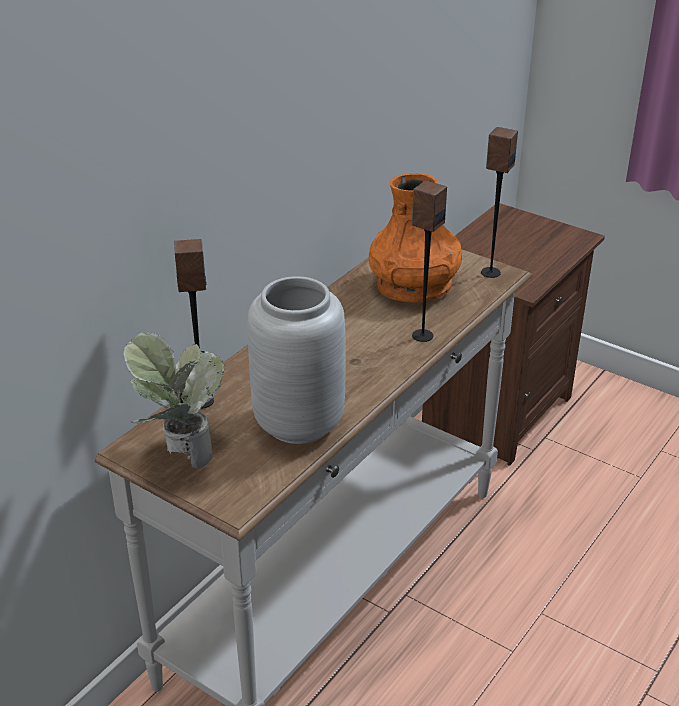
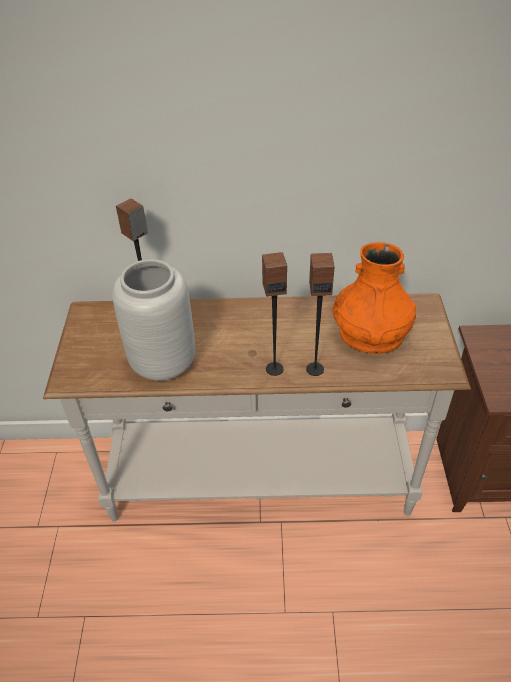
camera: 55 degrees right, 10 degrees up
potted plant [124,332,226,469] -> none
speaker [481,127,518,278] -> speaker moved to [262,252,287,376]

